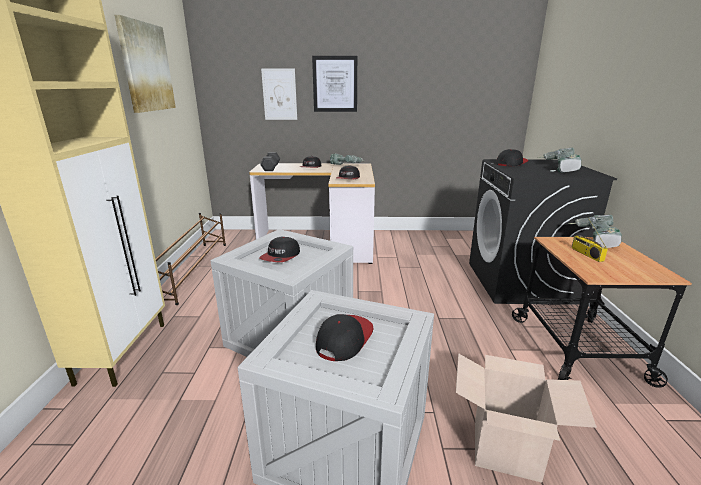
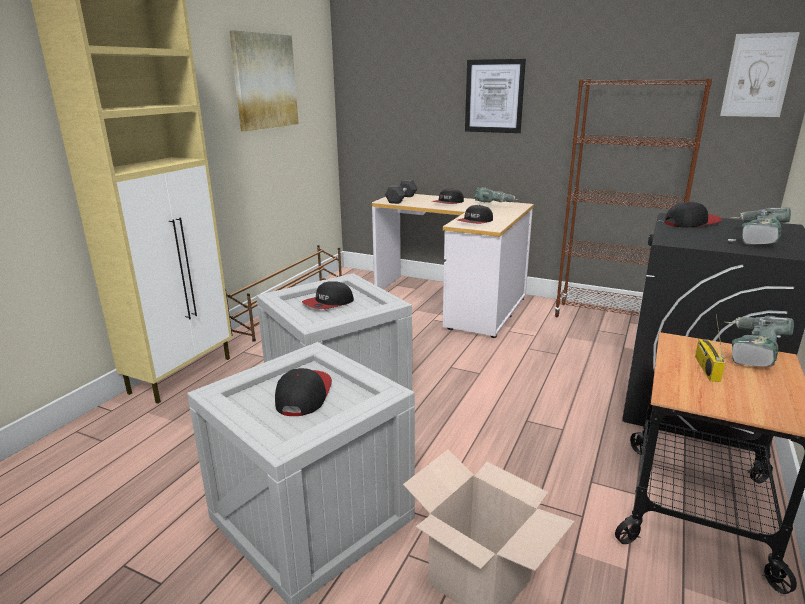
camera: 25 degrees right, 0 degrees up
picture [261,69,297,120] -> picture moved to [720,32,800,117]
cap [316,314,374,361] -> cap turned 45 degrees counterclockwise [275,368,332,416]
none -> brown bookcase [554,78,712,317]

